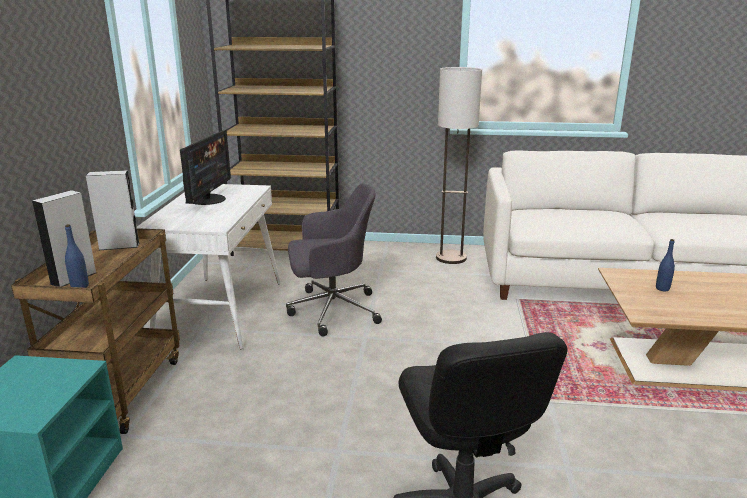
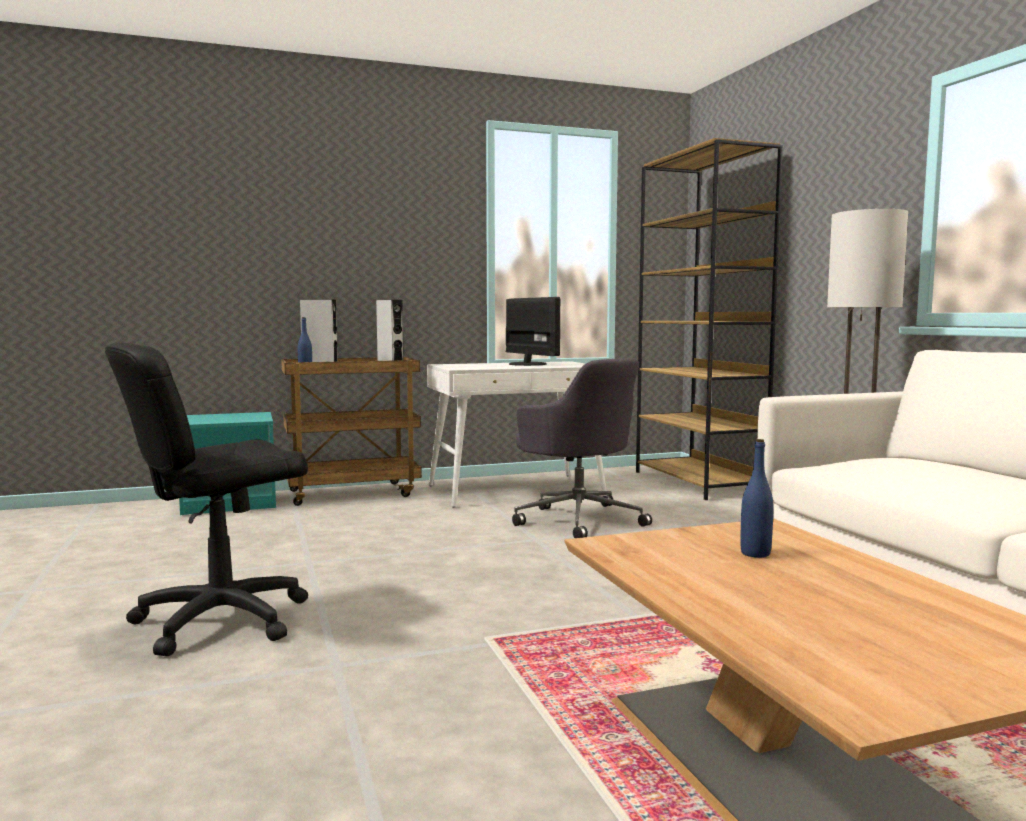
camera: 65 degrees right, 15 degrees down
monitor [180,130,231,205] -> monitor turned 105 degrees counterclockwise [506,297,560,366]

